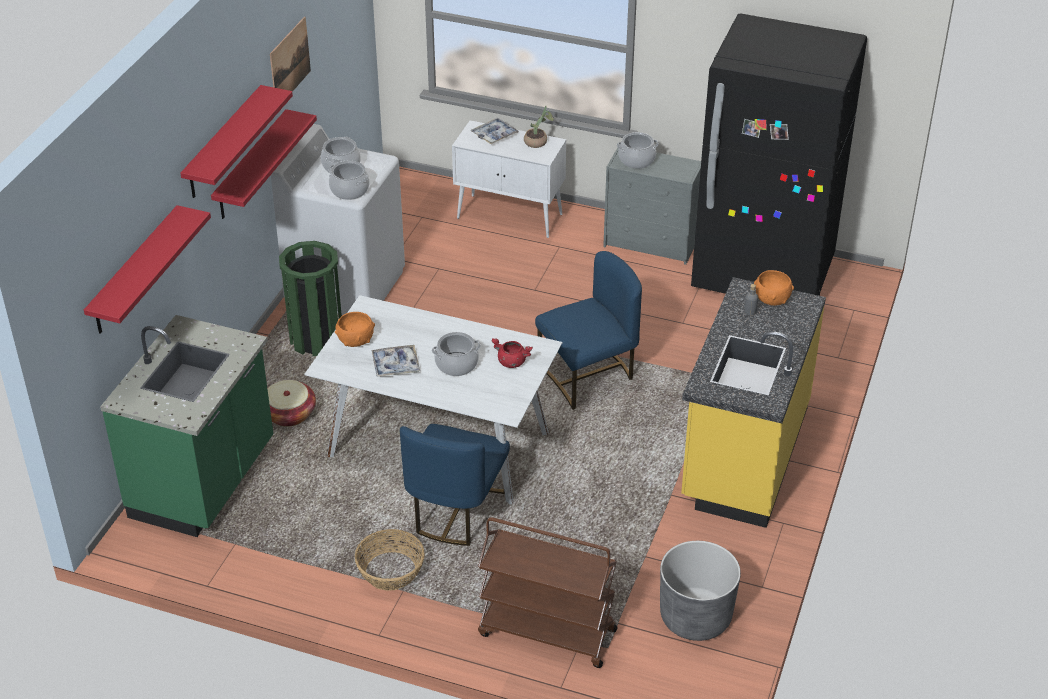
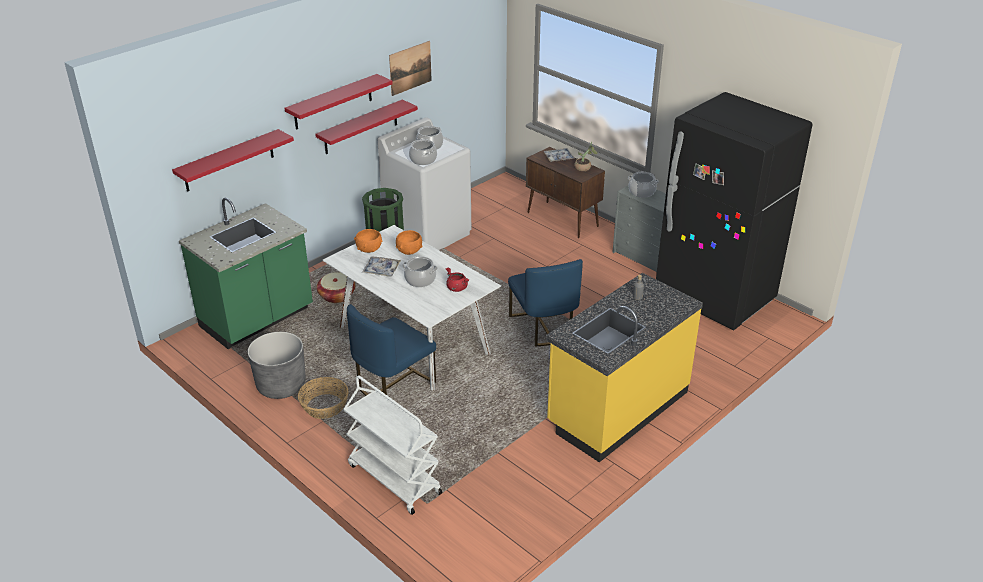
camera: 25 degrees right, 5 degrees down
white cabinet [452,121,566,238] -> brown cabinet [526,147,605,238]
brown cart [478,517,617,668] -> white cart [343,375,442,515]
blue chair [535,251,642,410] -> blue chair turned 75 degrees clockwise [508,259,583,346]
grey planter [660,541,741,641] -> grey planter moved to [248,332,306,399]
orange bowl [754,270,794,306] -> orange bowl moved to [396,230,422,255]

